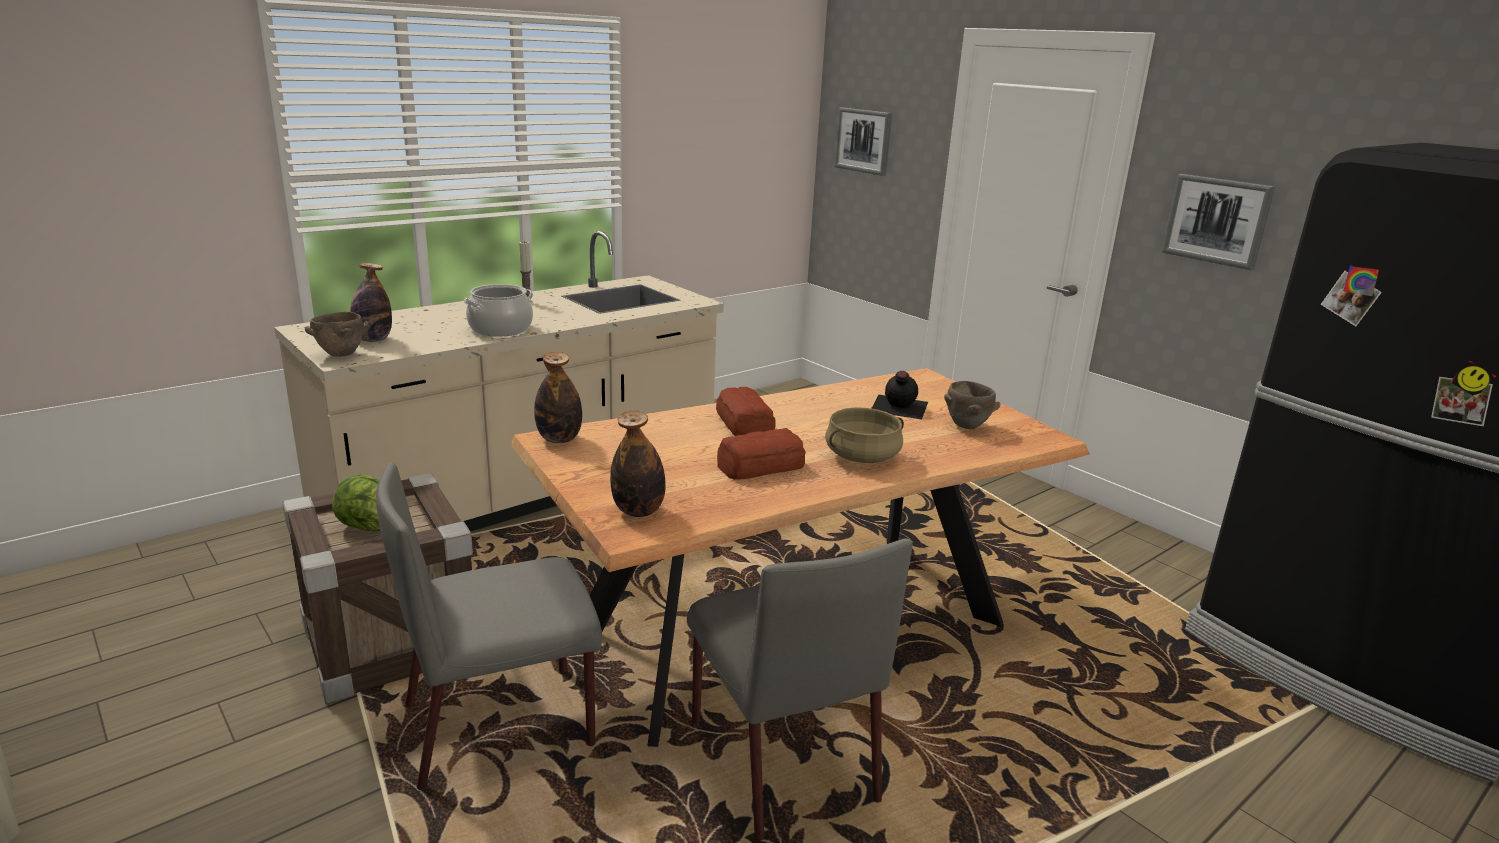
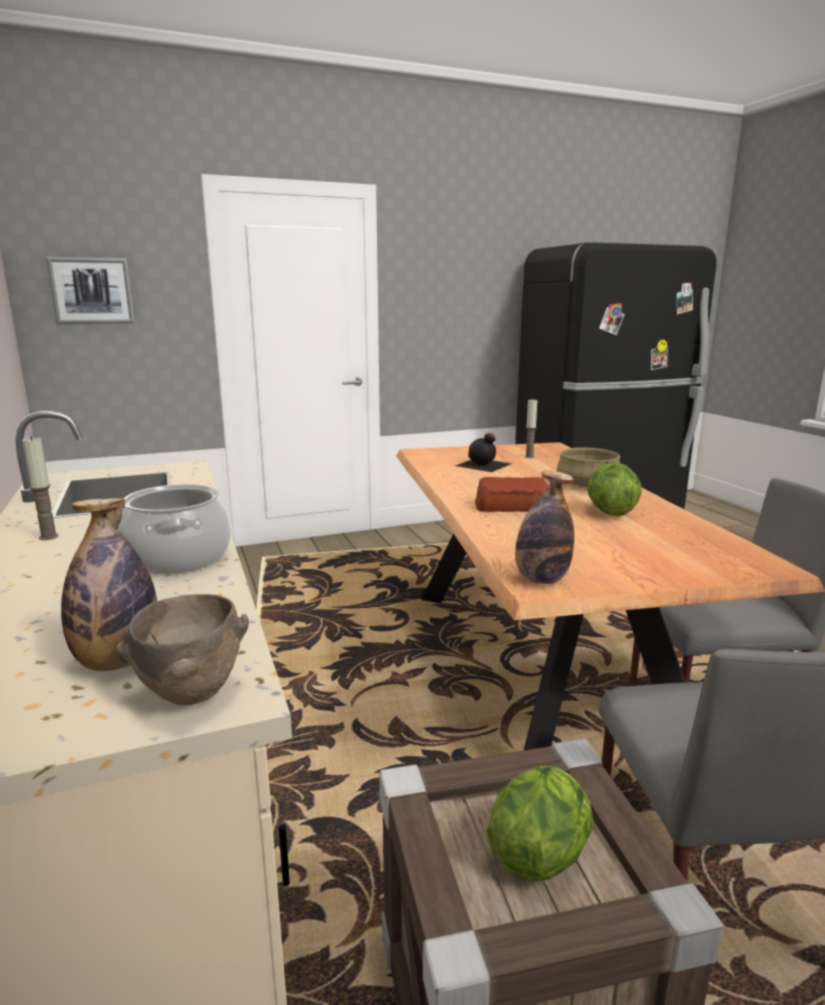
camera: 70 degrees left, 5 degrees down
bottle [610,410,666,517] -> none
bread [717,428,806,480] -> lettuce [587,462,642,516]
brown bowl [944,381,1001,429] -> candle [525,398,537,458]
picture [1162,174,1275,270] -> none

